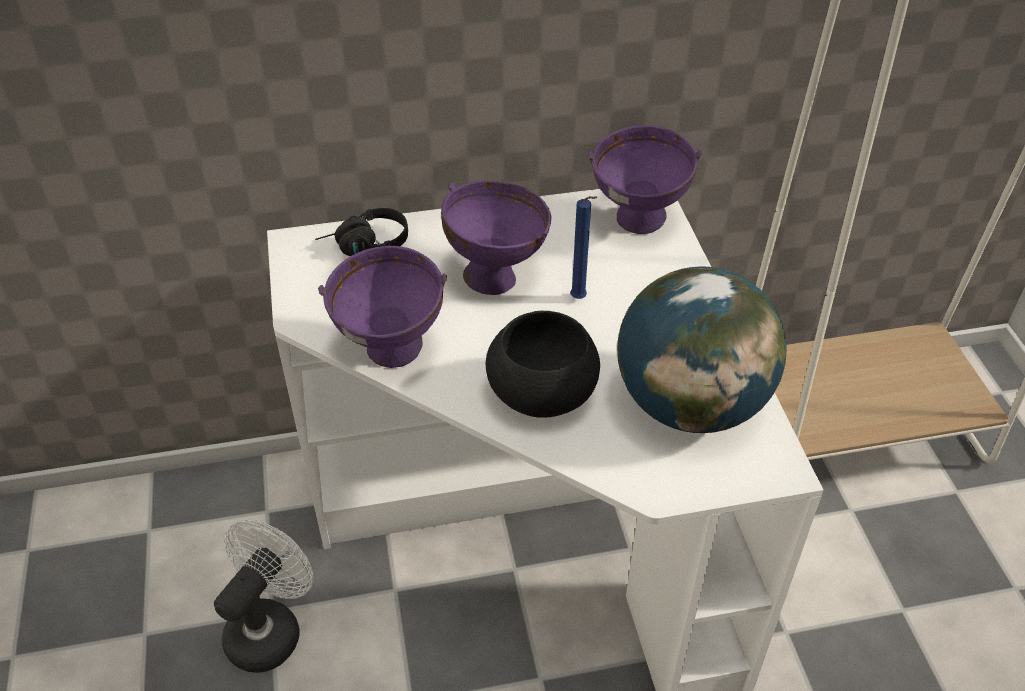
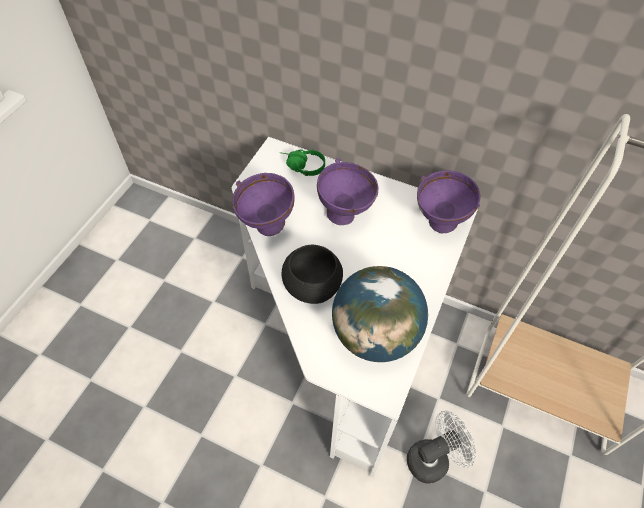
camera: 35 degrees right, 10 degrees up
white fan [214,520,313,673] -> white fan moved to [407,411,477,483]
black headphones [315,208,408,256] -> green headphones [279,149,325,176]
blue candle [570,196,597,299] -> none

